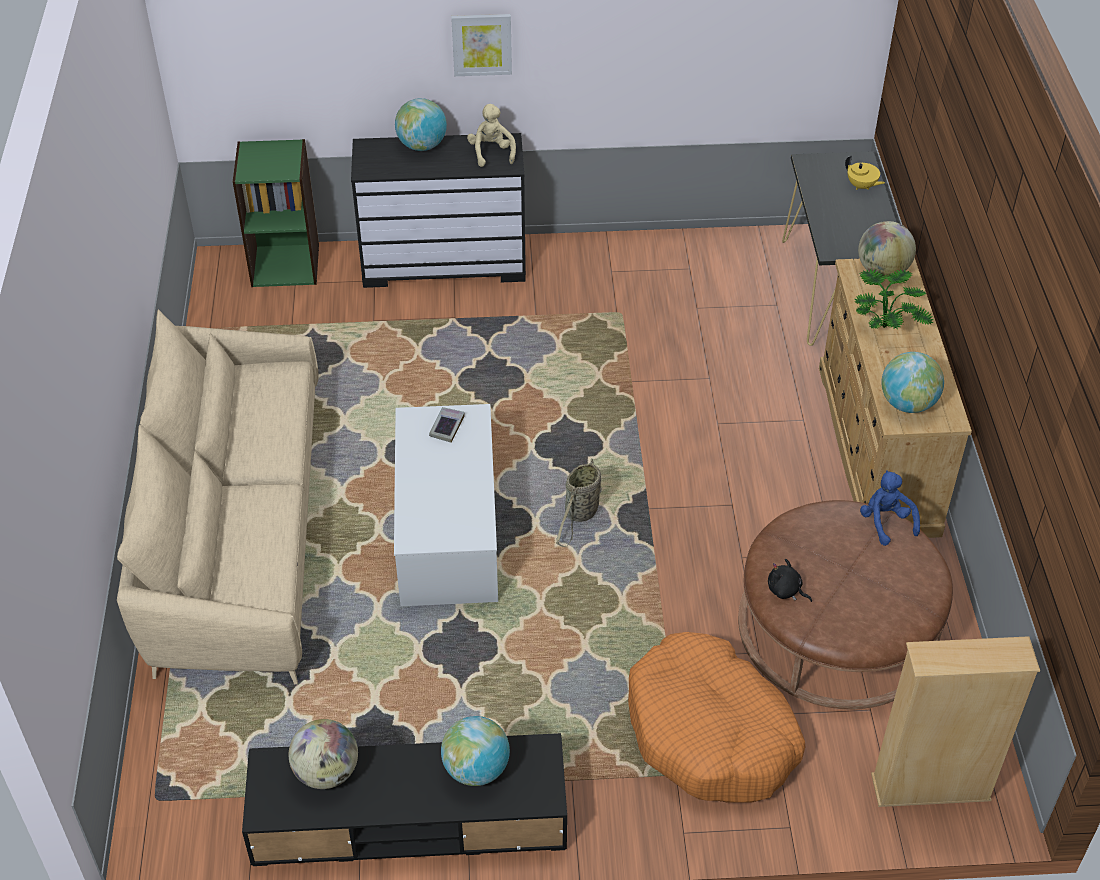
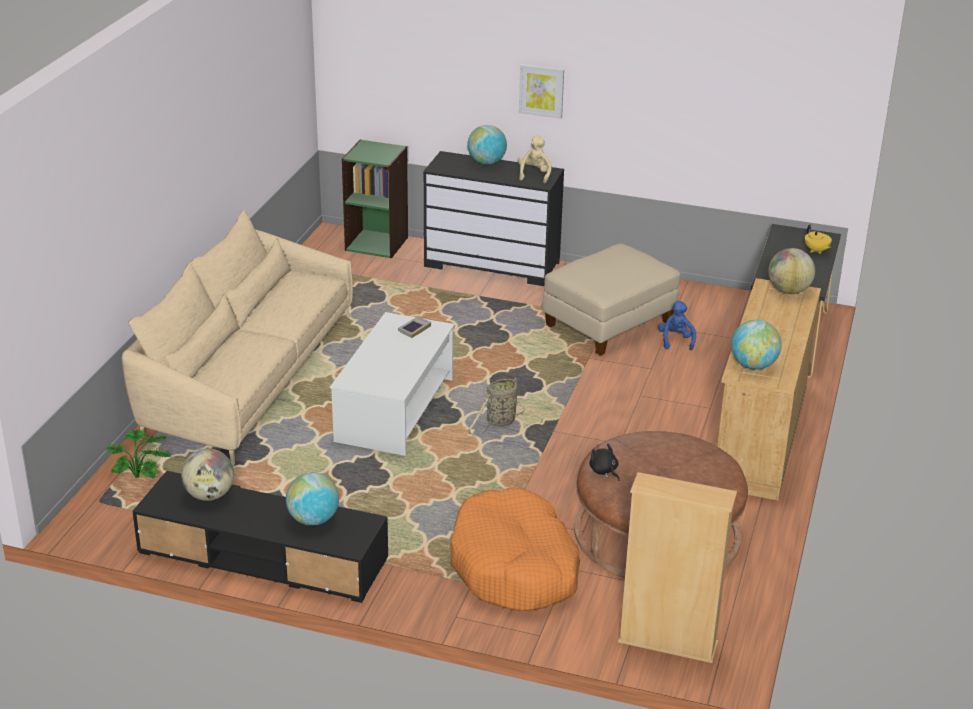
camera: 20 degrees right, 15 degrees down
potted plant [855,269,934,329] -> potted plant moved to [107,429,172,478]
blue plush toy [860,470,920,546] -> blue plush toy moved to [658,301,696,350]
none -> beige ottoman [543,243,681,356]

